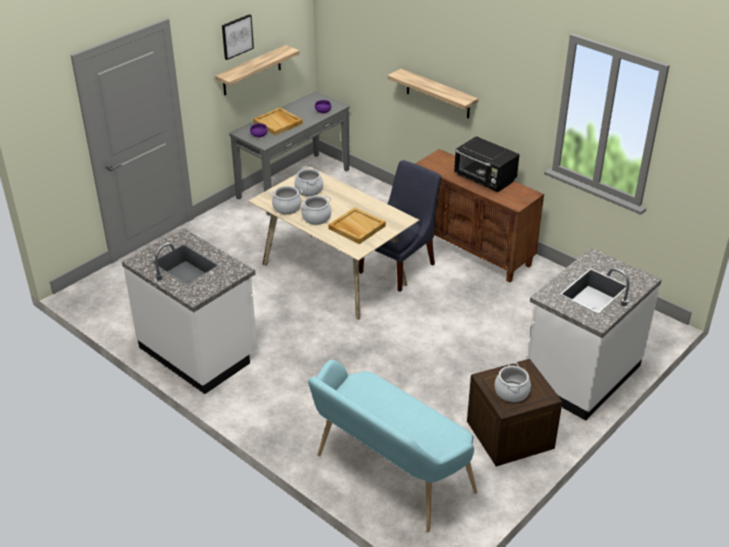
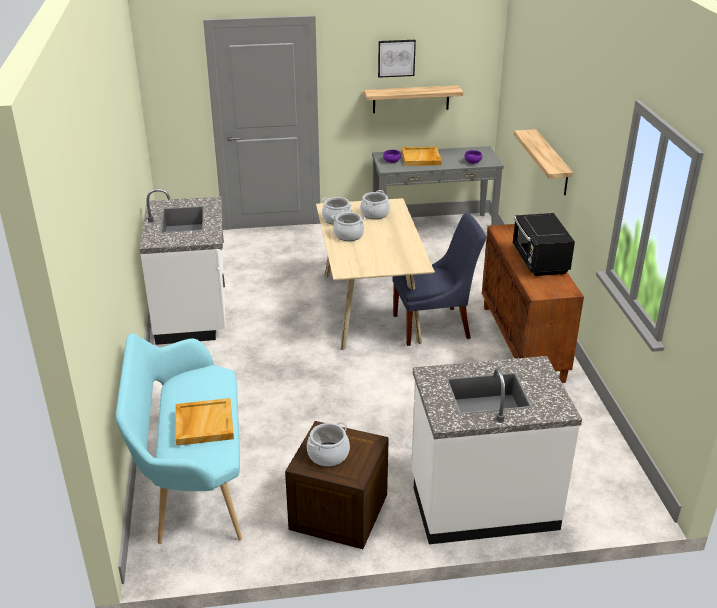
camera: 40 degrees right, 5 degrees down
beige tray [328,207,386,244] -> beige tray moved to [176,398,234,446]

